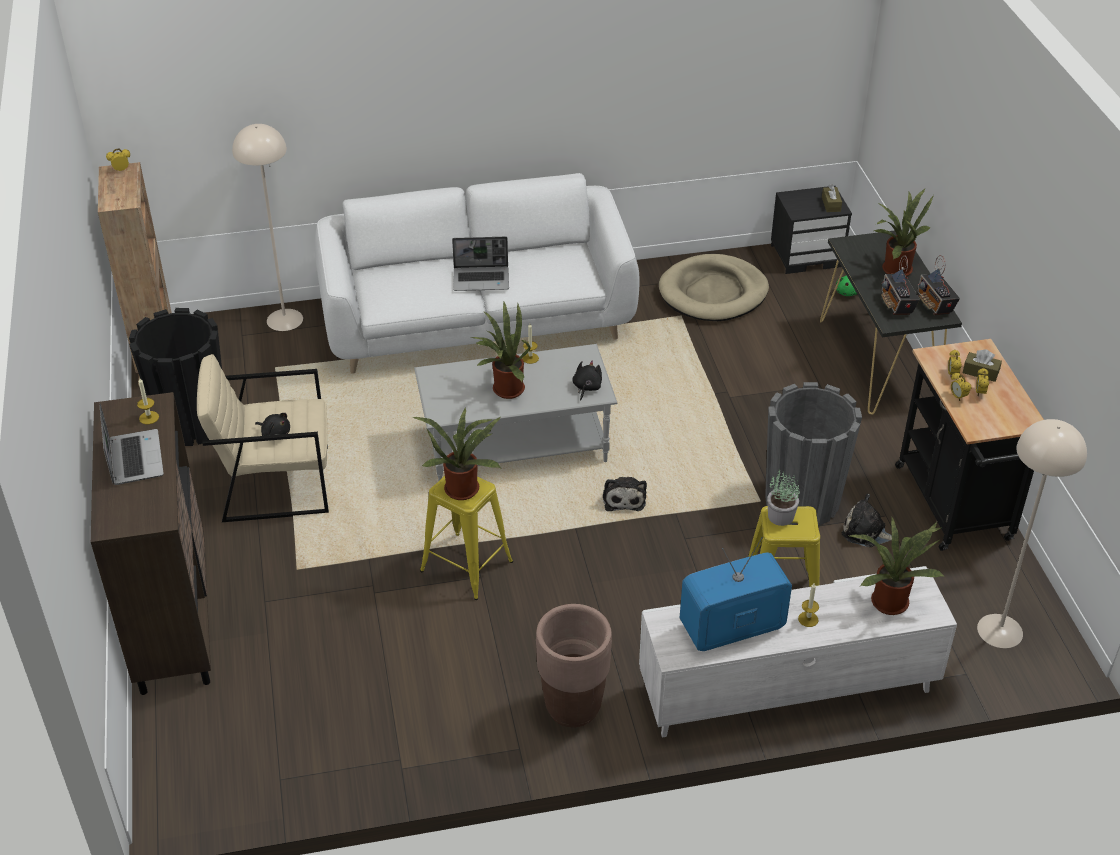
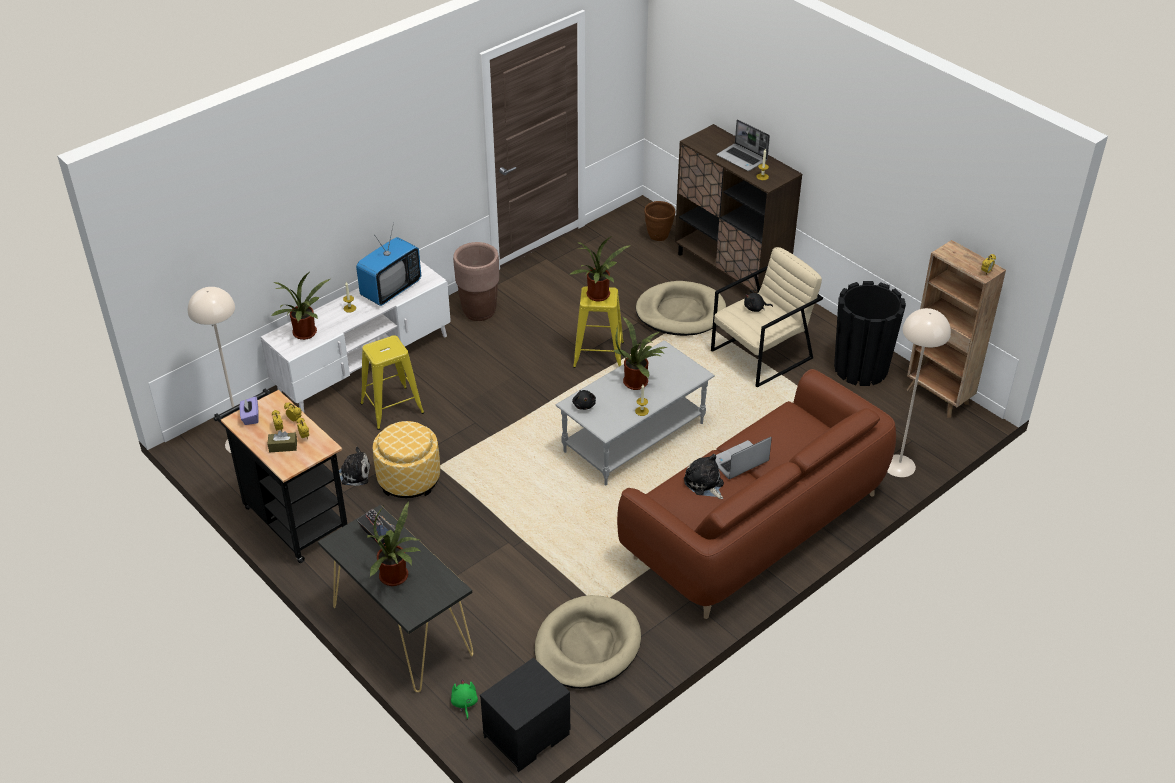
camera: 150 degrees right, 0 degrees up
white sofa [315,173,639,374] -> brown sofa [617,369,896,619]
plush toy [603,477,647,511] -> plush toy moved to [684,454,724,499]
grey planter [765,382,862,526] -> ottoman [373,421,440,498]
potted plant [767,469,800,526] -> none
brown tissue box [822,185,842,212] -> none
radio [917,255,960,315] -> none
none -> purple tissue box [240,396,259,425]
none -> beige dog bed [636,281,726,336]
none -> brown planter [644,201,676,241]

